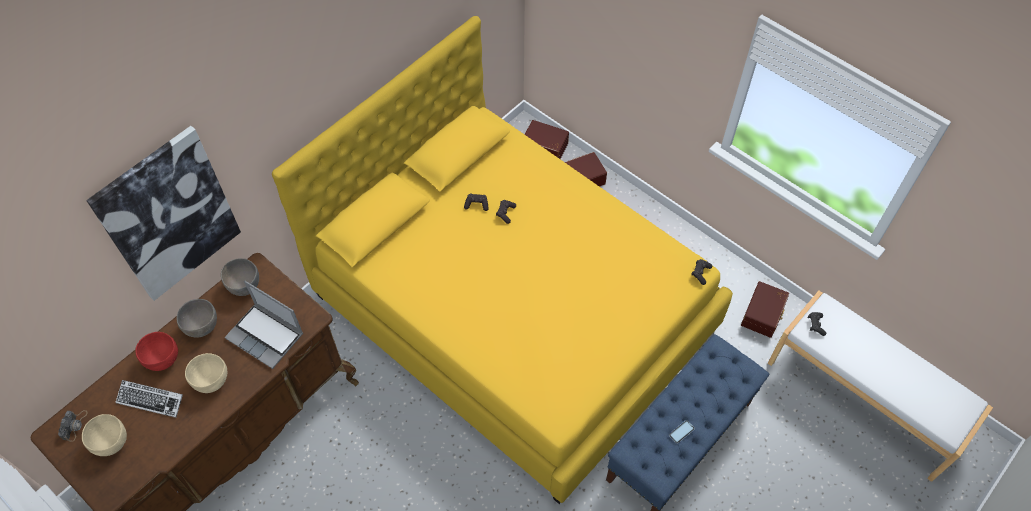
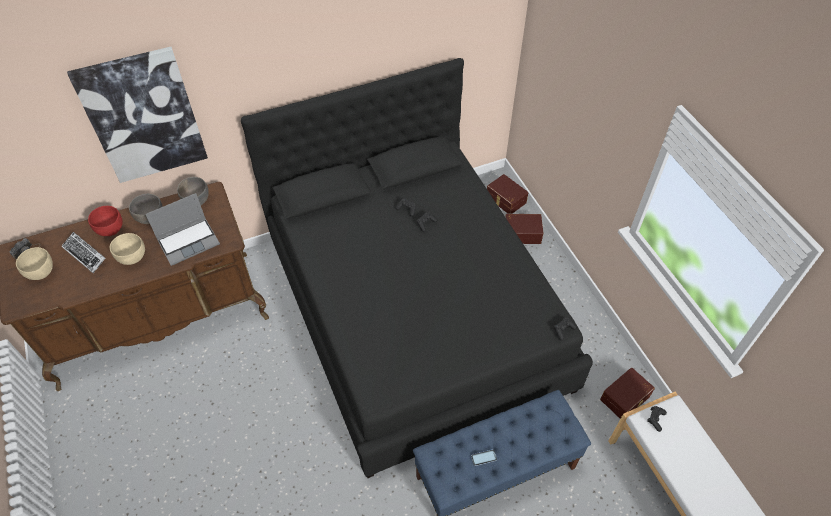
camera: 25 degrees right, 5 degrees down
laptop [225,281,303,369] -> laptop turned 90 degrees counterclockwise [146,193,220,266]
yellow bed [272,16,733,504] -> black bed [241,58,593,478]

